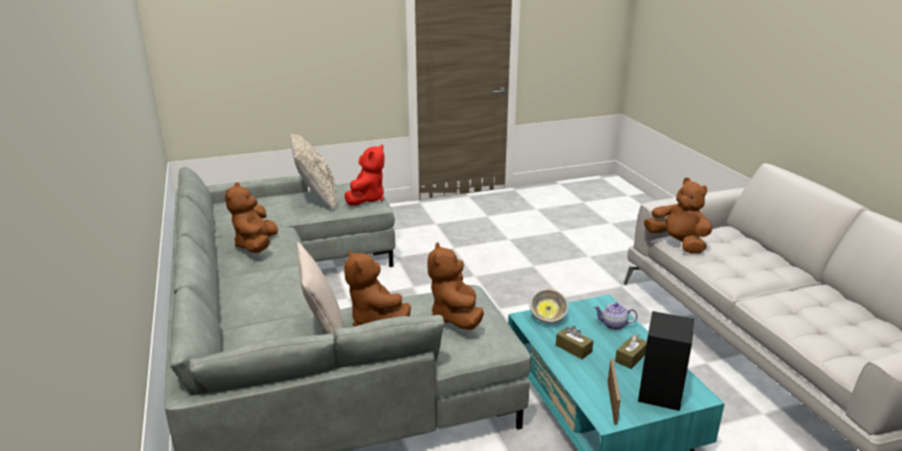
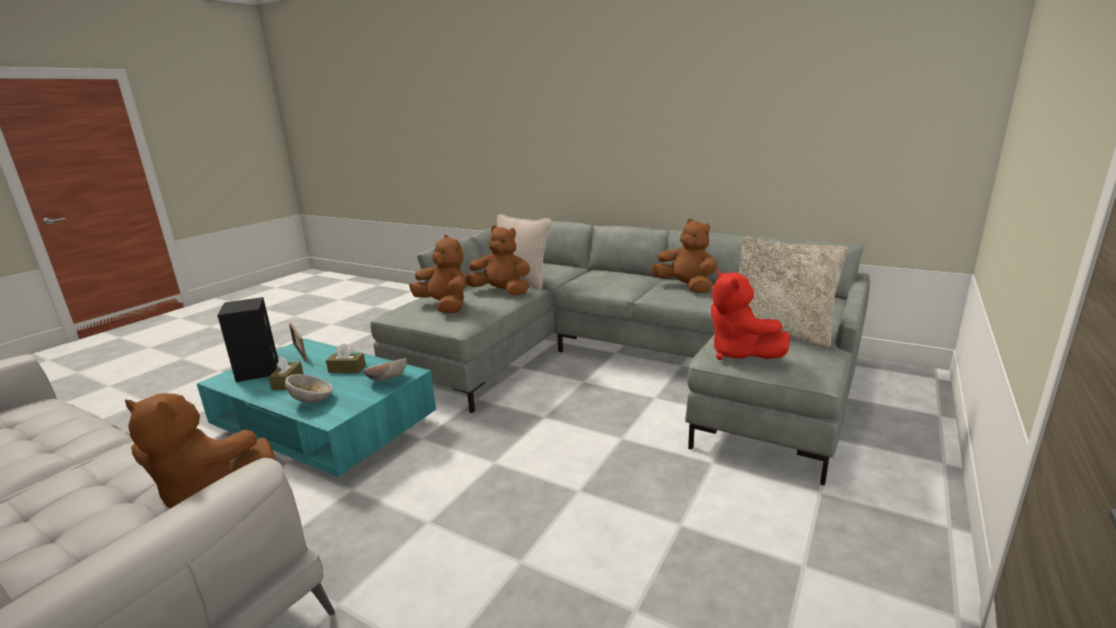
camera: 140 degrees right, 5 degrees down
teapot [594,303,638,330] -> bowl [285,374,333,403]

